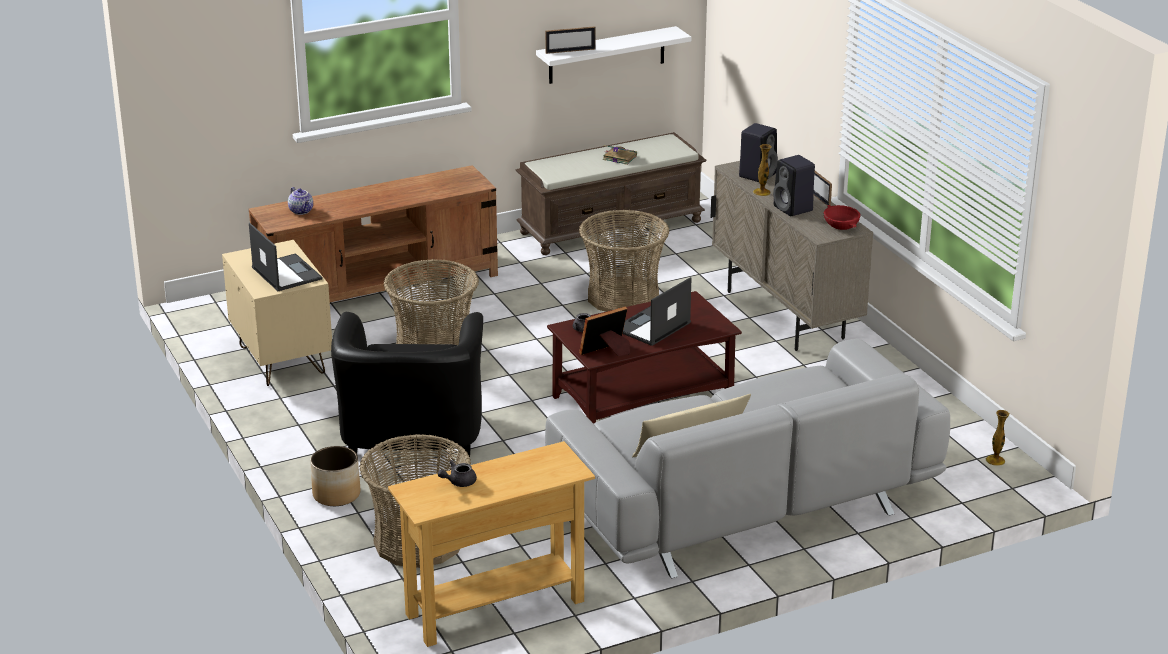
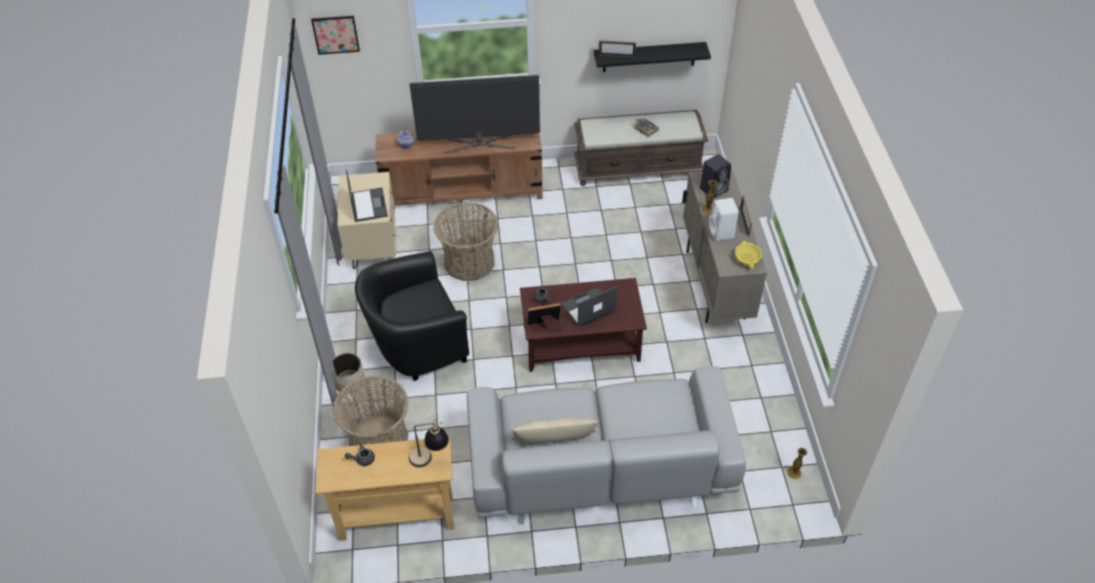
camera: 20 degrees right, 20 degrees up
black armchair [331,312,483,457] -> black armchair turned 45 degrees clockwise [355,251,469,381]
white shelf [536,26,691,84] -> black shelf [594,42,711,72]
basket [579,210,669,312] -> none
black speaker [773,155,815,216] -> white speaker [709,198,739,241]
red bowl [824,205,861,230] -> yellow bowl [735,240,762,269]
none -> picture [311,16,360,55]
none -> television [409,75,540,154]
none -> table lamp [409,419,449,468]

